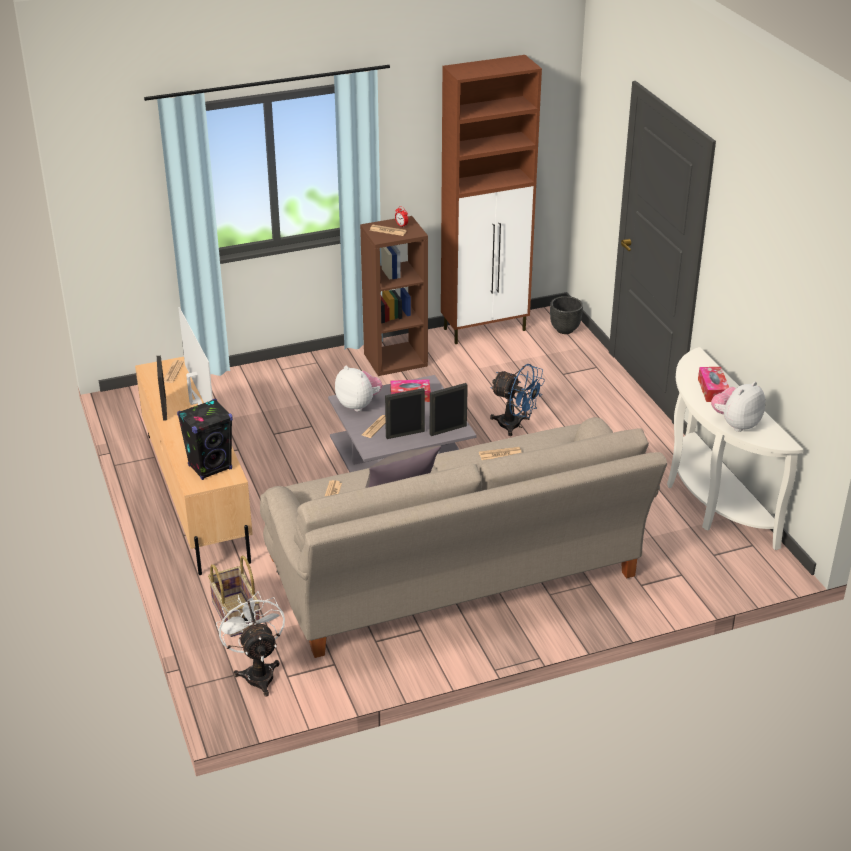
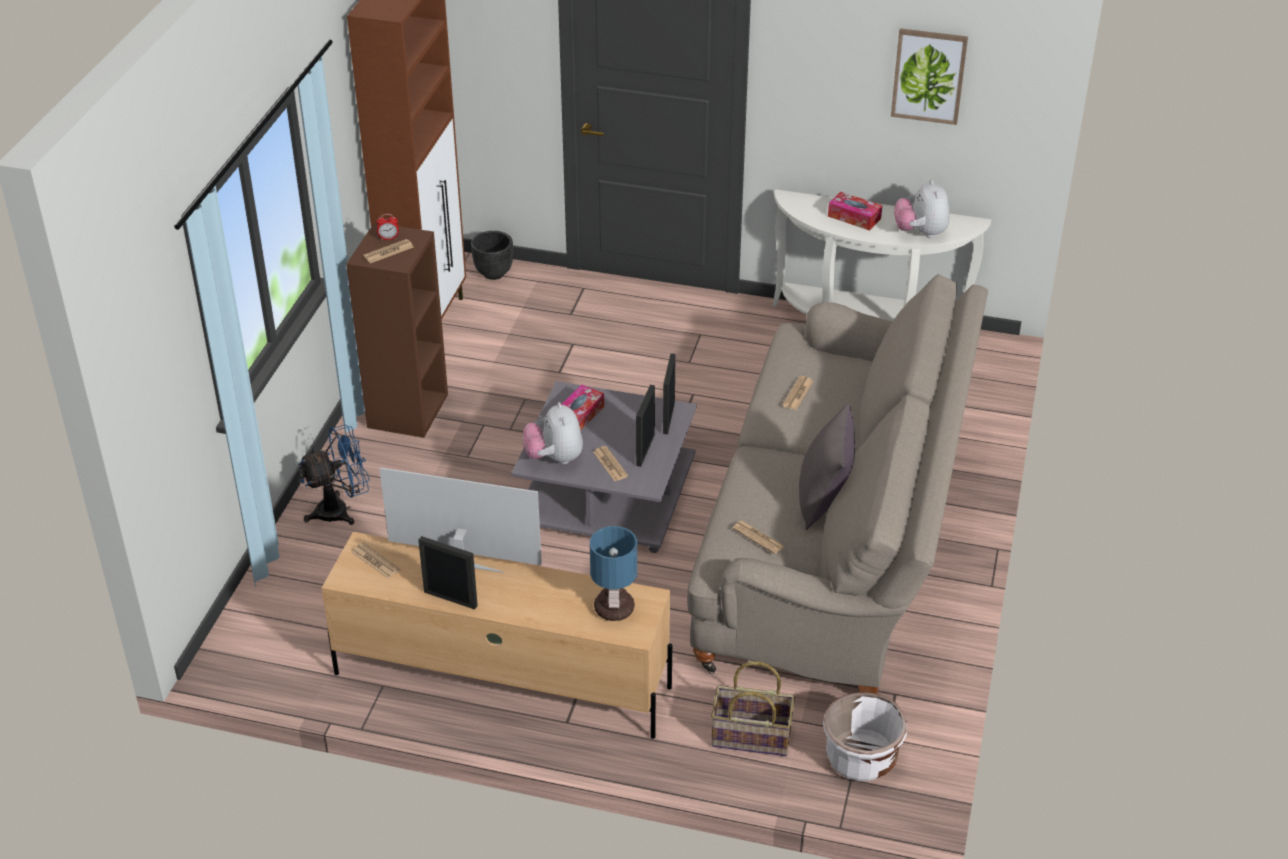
camera: 55 degrees left, 5 degrees up
black speaker [177,399,233,480] -> table lamp [590,526,637,621]
white fan [216,591,285,697] -> white planter [823,692,907,781]
plush toy [335,366,382,412] -> plush toy turned 90 degrees counterclockwise [523,402,583,464]
blue fan [490,364,545,436] -> blue fan moved to [298,424,370,525]
none -> picture [891,28,968,125]

